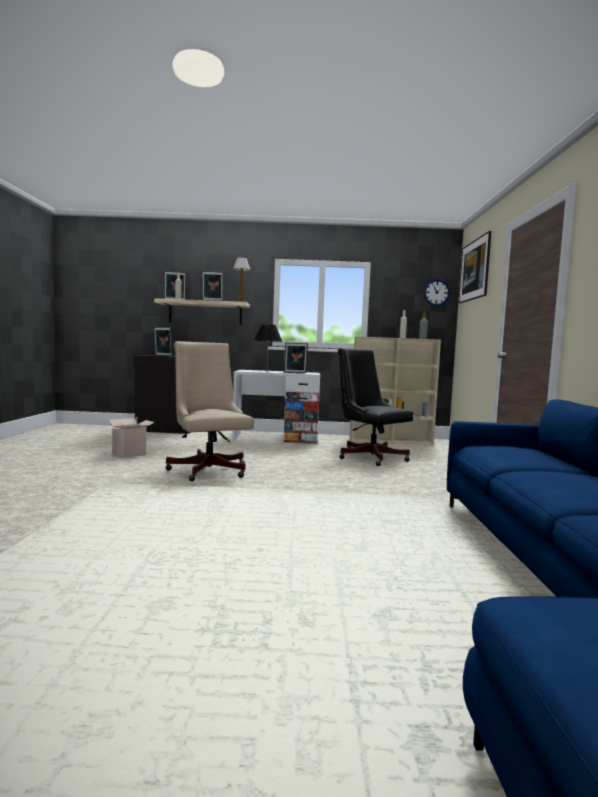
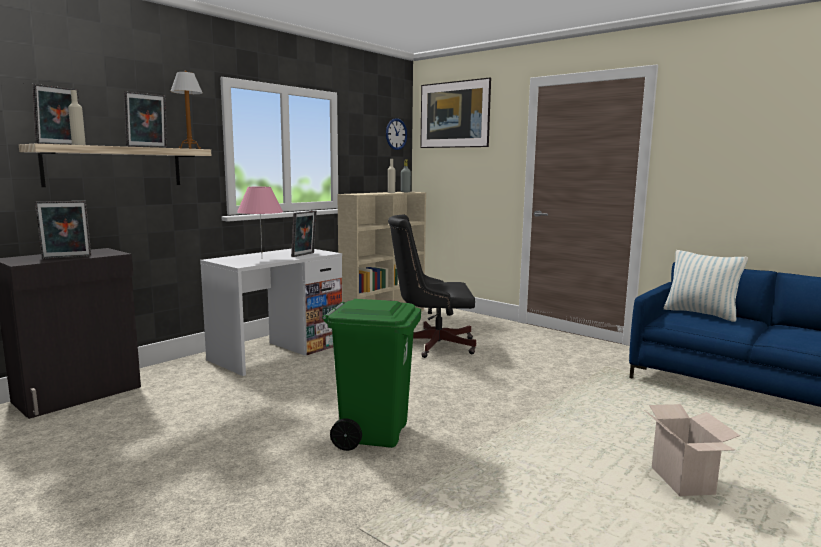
camera: 50 degrees left, 5 degrees up
cardboard box [104,418,155,458] -> cardboard box moved to [644,404,740,496]
beige office chair [166,341,254,481] -> green trash can [322,299,421,451]
black table lamp [253,324,283,364] -> pink table lamp [237,187,283,251]
none -> pillow [664,250,748,322]

